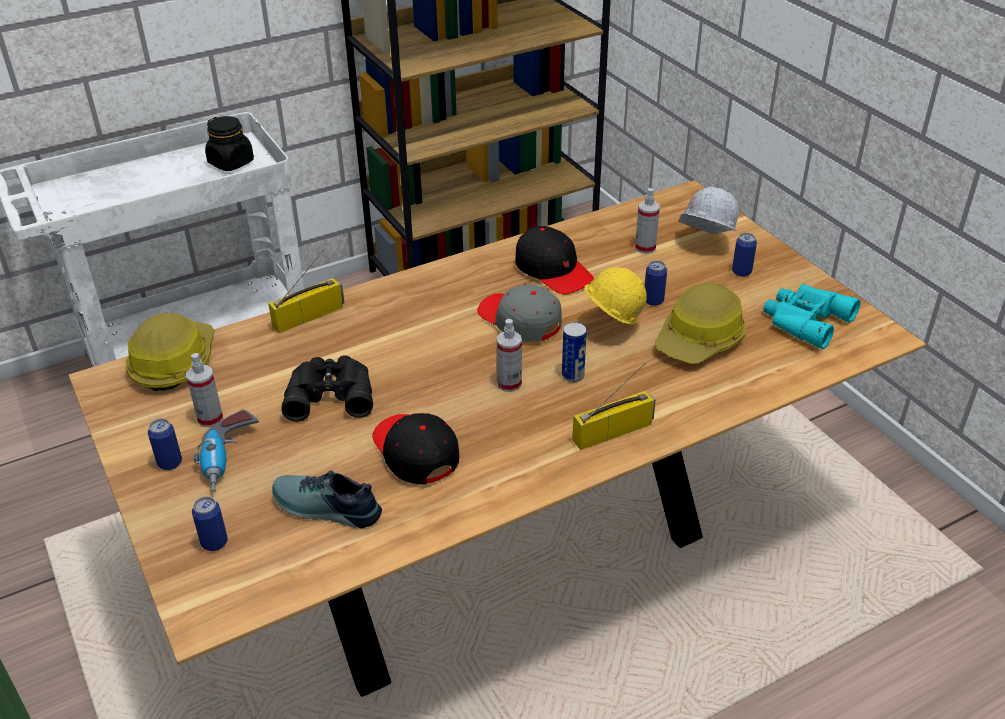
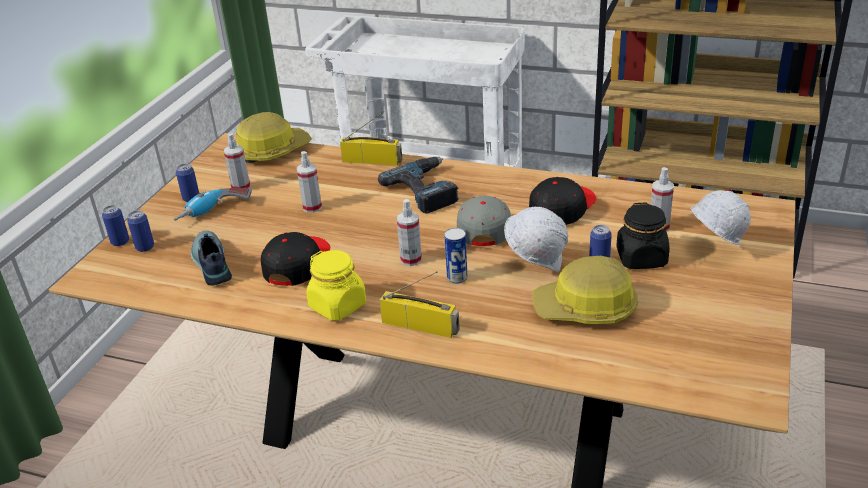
camera: 50 degrees right, 5 degrees down
black jar [205,116,254,171] -> black jar moved to [616,202,669,269]
black binoculars [281,355,373,422] -> spray bottle [297,151,322,213]
black cap [515,226,594,295] -> black cap turned 150 degrees counterclockwise [529,177,597,225]
yellow hard hat [584,267,647,325] -> white hard hat [504,207,568,272]
can [732,233,757,277] -> can moved to [102,205,129,246]
turquoise binoculars [763,284,861,349] -> none
none -> yellow jar [307,250,366,321]
none -> power drill [378,157,459,213]

